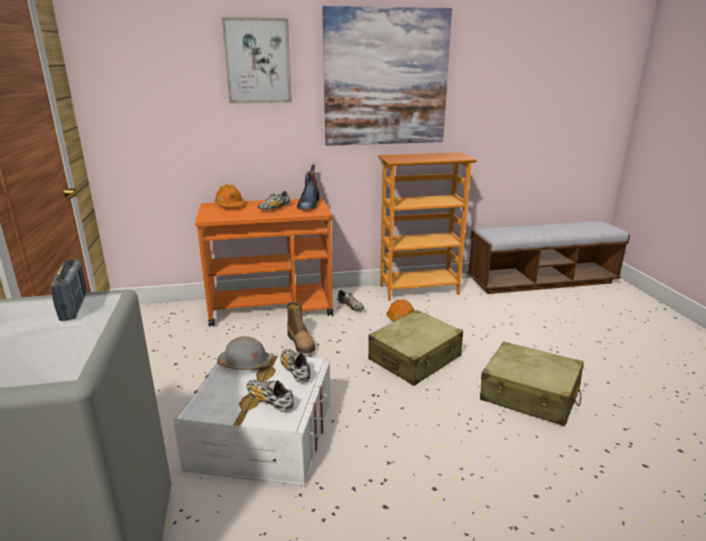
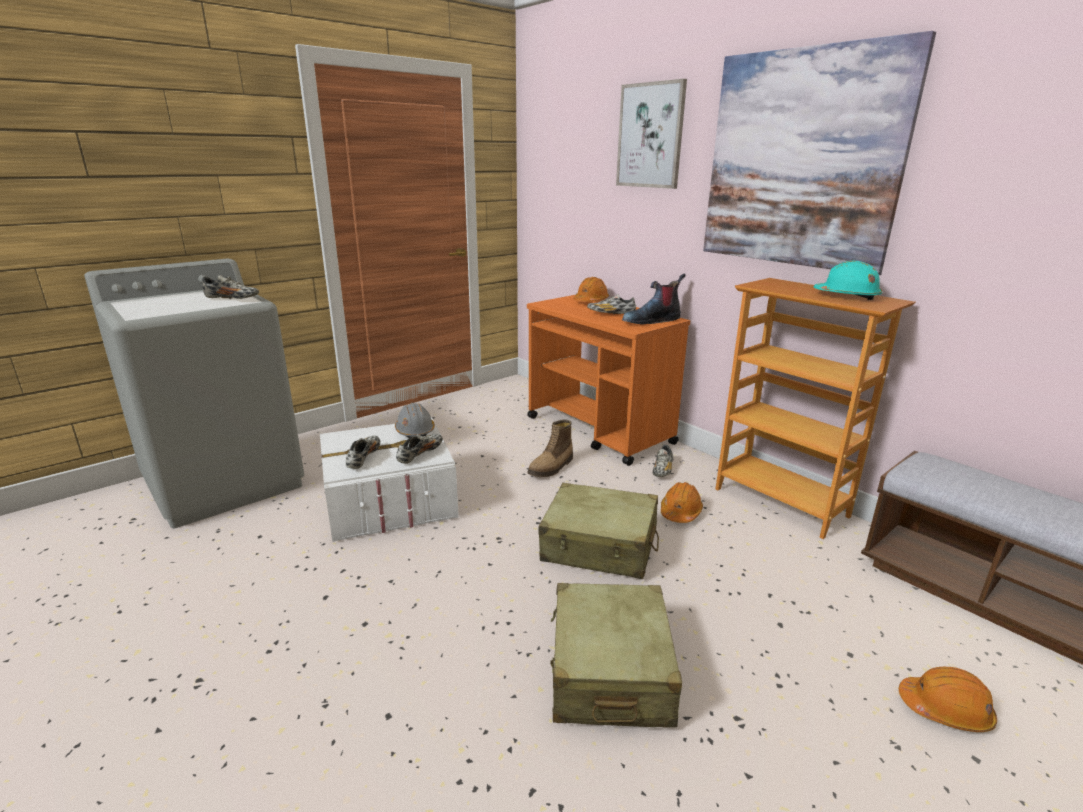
camera: 60 degrees right, 0 degrees up
radio [50,259,87,321] -> shoe [202,275,259,299]
none -> turquoise hard hat [813,261,883,300]
none -> orange hard hat [899,667,997,732]

